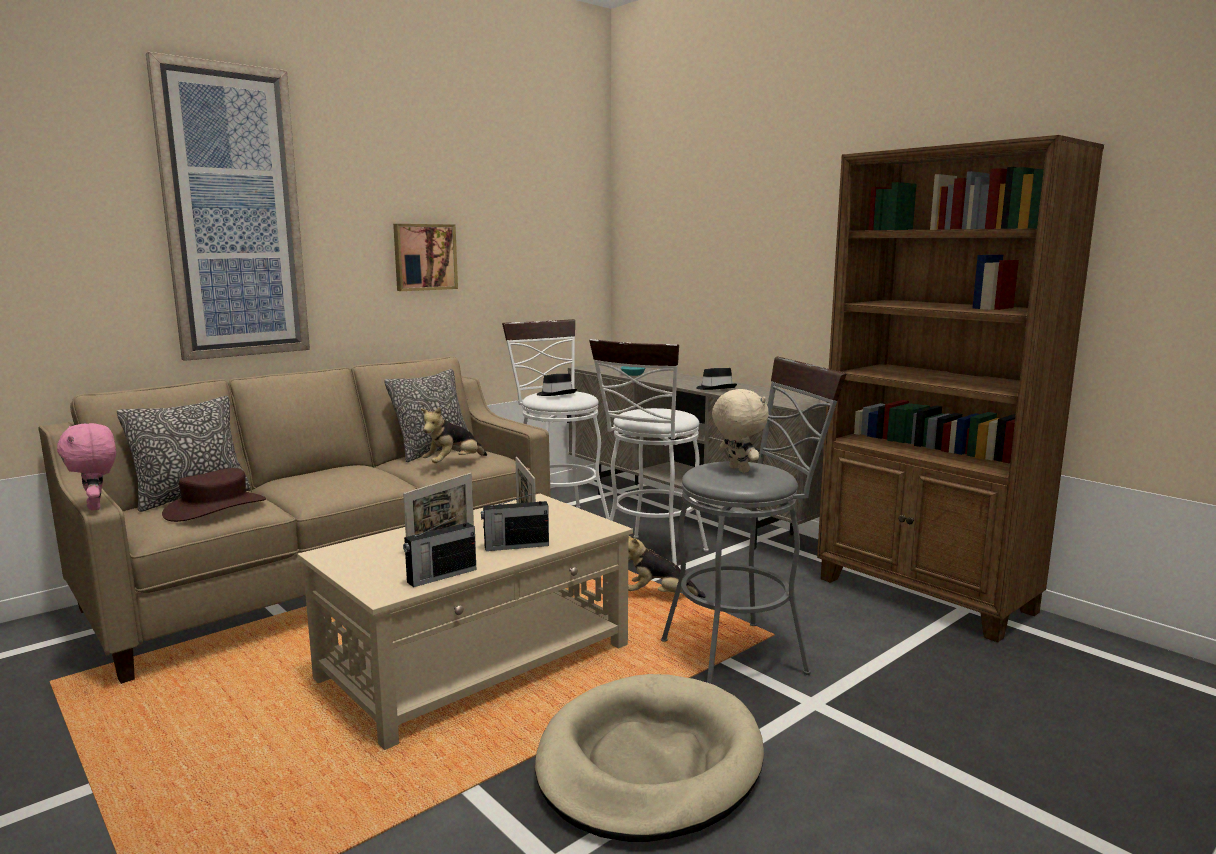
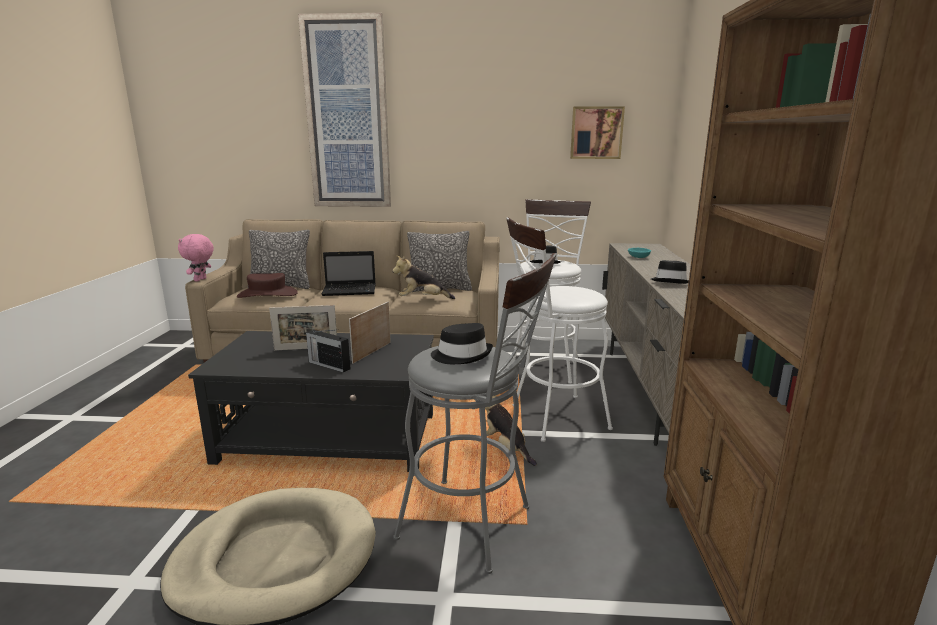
camera: 45 degrees right, 5 degrees up
beige coffee table [297,494,633,750] -> black coffee table [188,331,434,472]
picture [393,224,458,291] -> picture moved to [570,106,625,159]
radio [403,513,476,587] -> none
beige plush toy [712,389,769,473] -> black hat [431,323,493,364]
none -> laptop [321,251,376,296]

